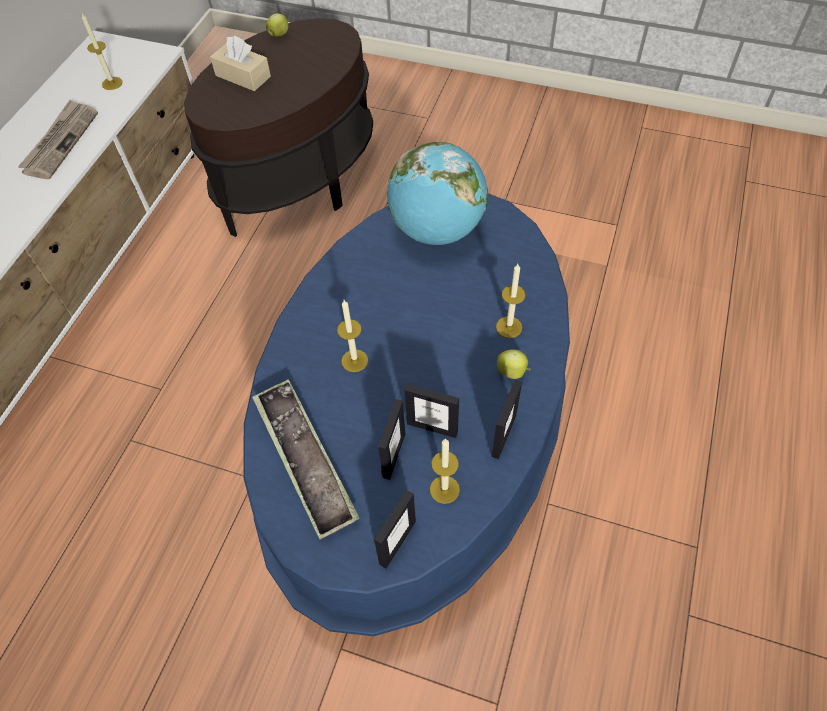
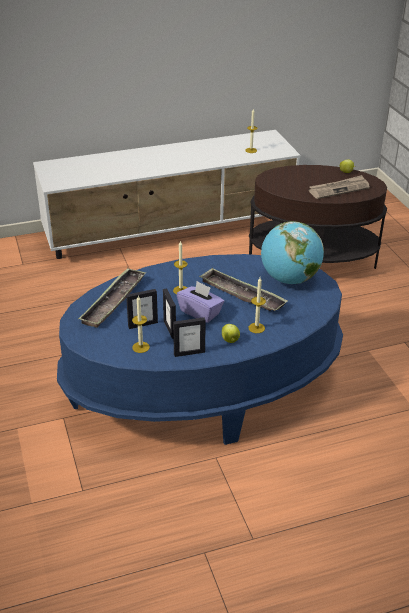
camera: 50 degrees right, 20 degrees down
newspaper [18,100,98,179] -> newspaper moved to [309,175,370,199]
beige tissue box [210,36,271,91] -> none
picture frame [374,490,416,569] -> none
none -> purple tissue box [177,281,224,323]
none -> tray [199,268,288,311]

